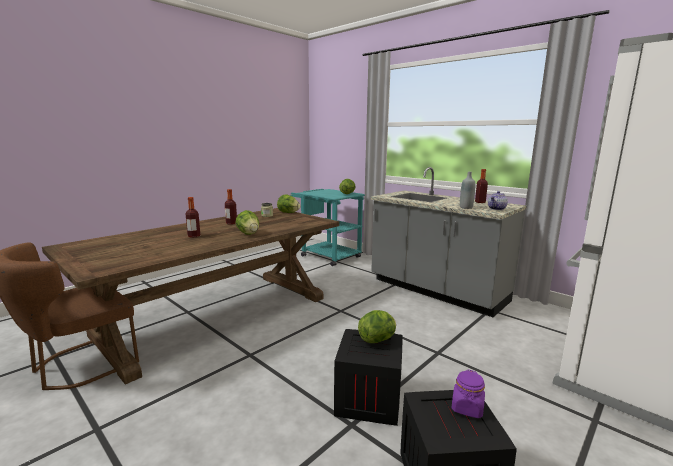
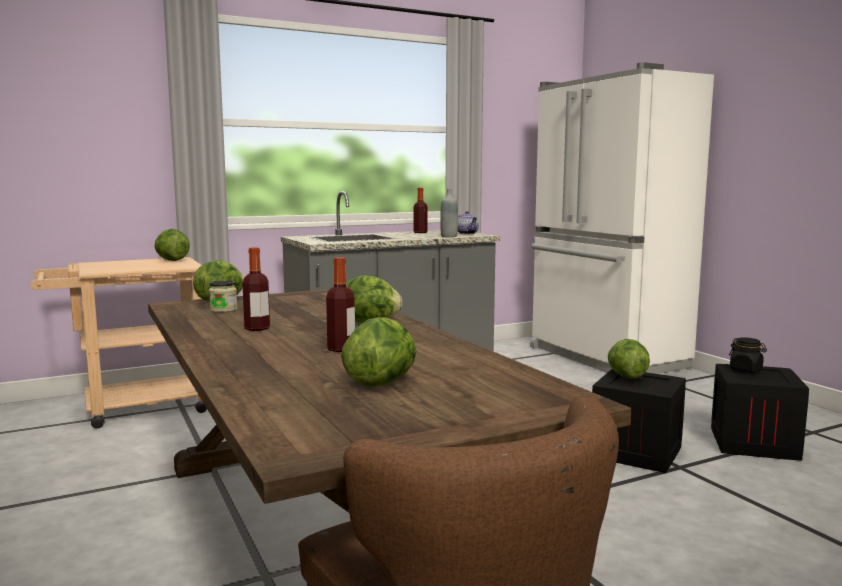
camera: 70 degrees left, 5 degrees down
turquoise cart [291,189,365,266] -> beige cart [30,257,207,429]
purple jar [452,370,485,418] -> black jar [729,337,767,372]
none -> lettuce [341,317,416,387]

